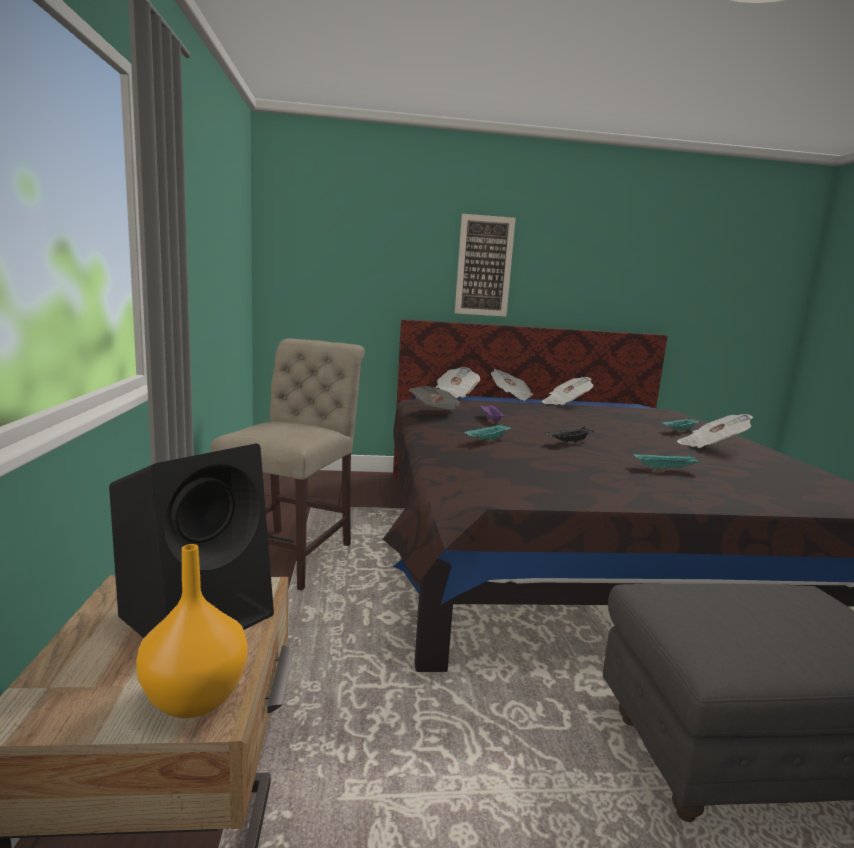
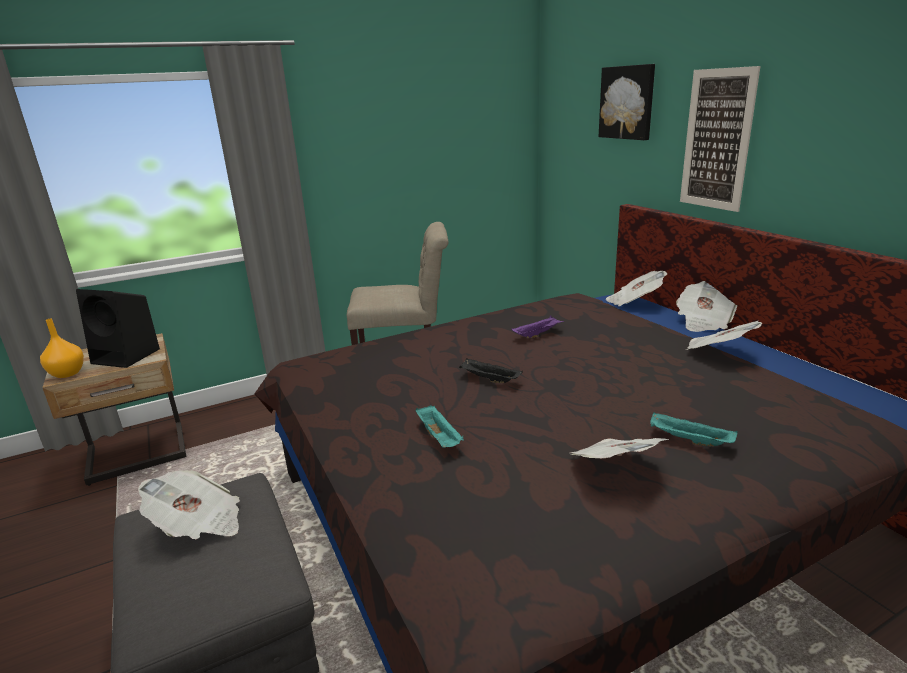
camera: 70 degrees right, 10 degrees up
newspaper [409,386,461,410] -> newspaper moved to [138,470,240,539]
turquoise tray [464,423,511,441] -> none
none -> picture [599,64,655,140]

